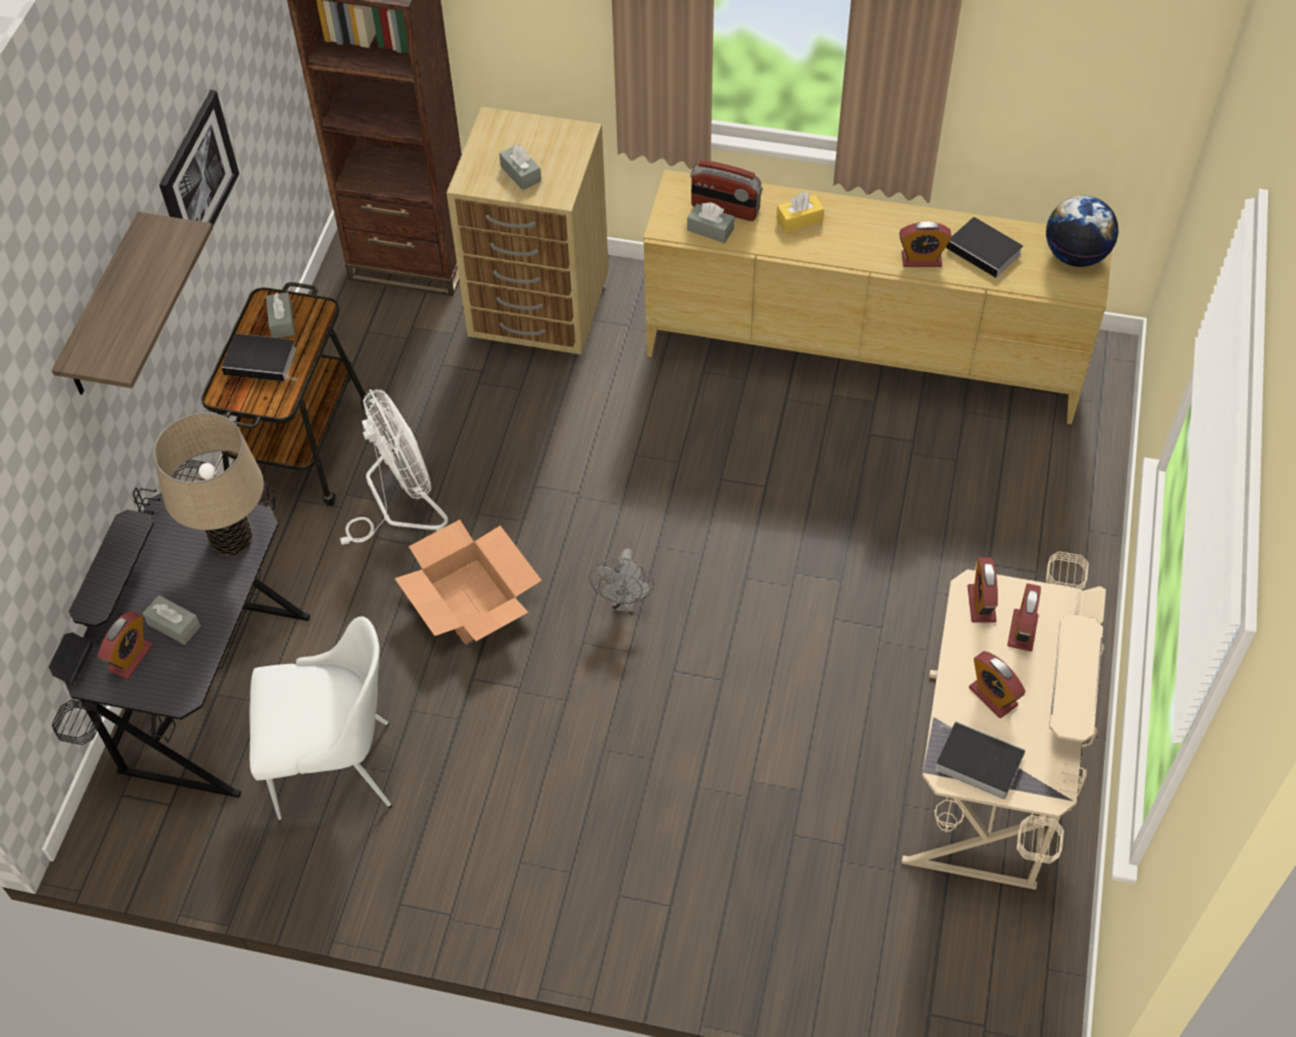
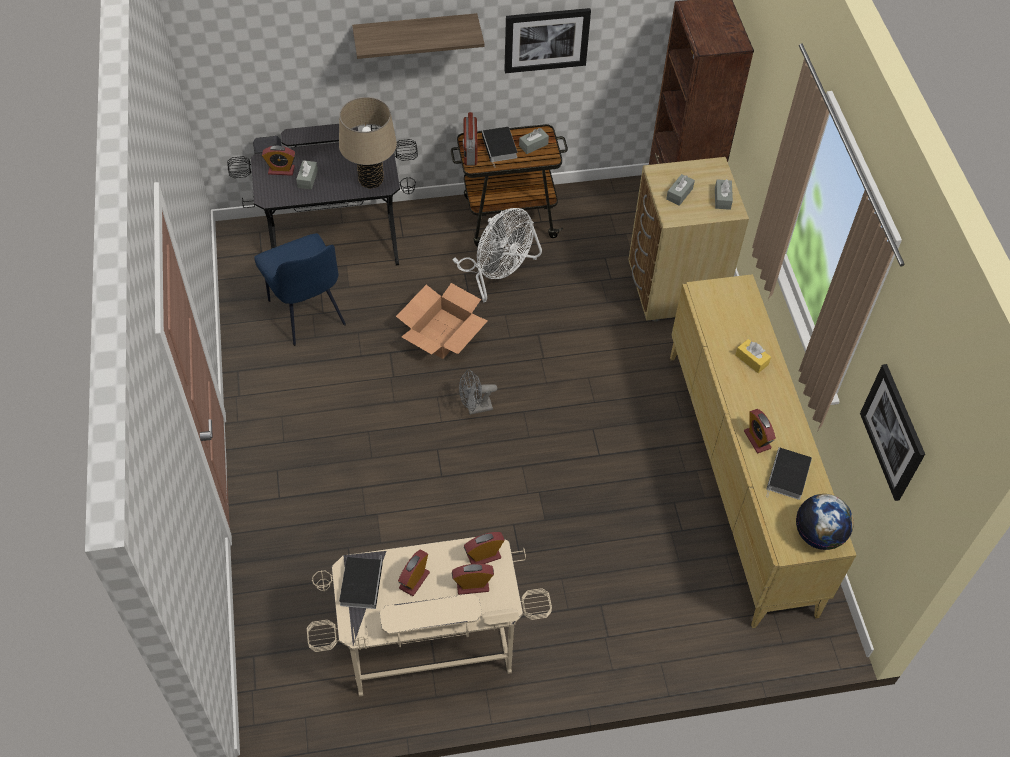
camera: 65 degrees right, 0 degrees up
white chair [249,616,392,821] -> blue chair [254,233,346,346]
grey tissue box [687,202,734,243] -> grey tissue box moved to [715,179,733,210]
radio [690,160,763,221] -> radio moved to [463,112,478,165]
none -> picture [860,364,925,501]

